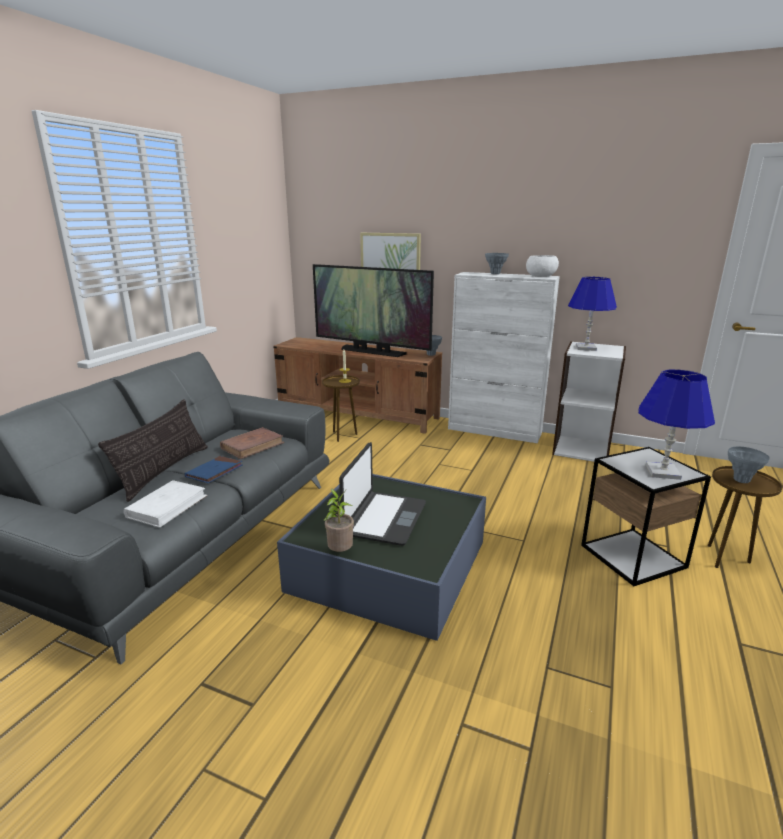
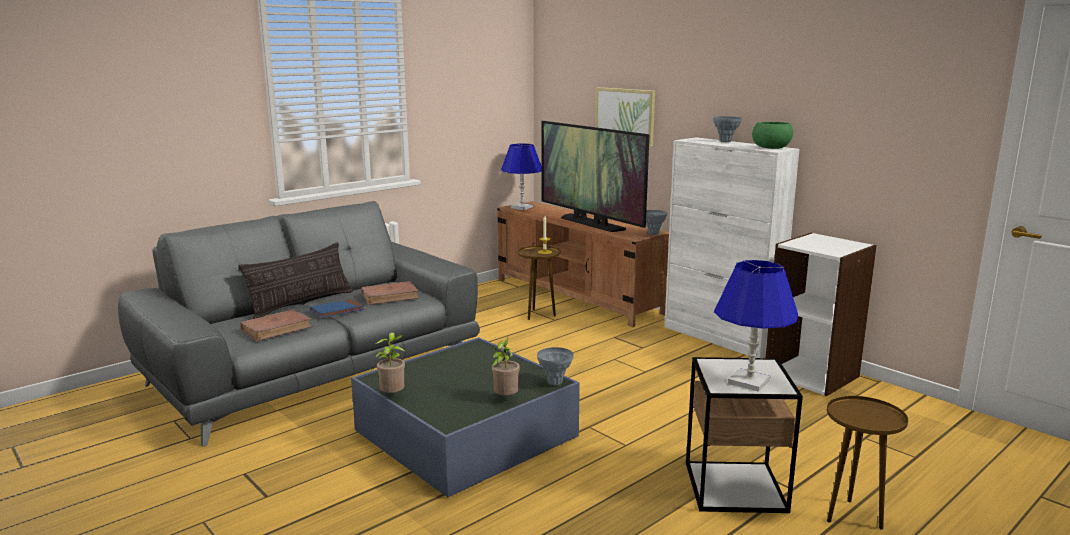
camera: 25 degrees right, 5 degrees down
white book [123,480,208,528] -> brown book [240,309,313,341]
laptop [339,442,426,546] -> none
white bowl [526,255,559,277] -> green bowl [752,122,793,149]
blue table lamp [568,277,617,351] -> blue table lamp moved to [501,143,542,210]
grey vase [728,447,770,483] -> grey vase moved to [537,347,574,385]
none -> potted plant [492,336,520,395]

